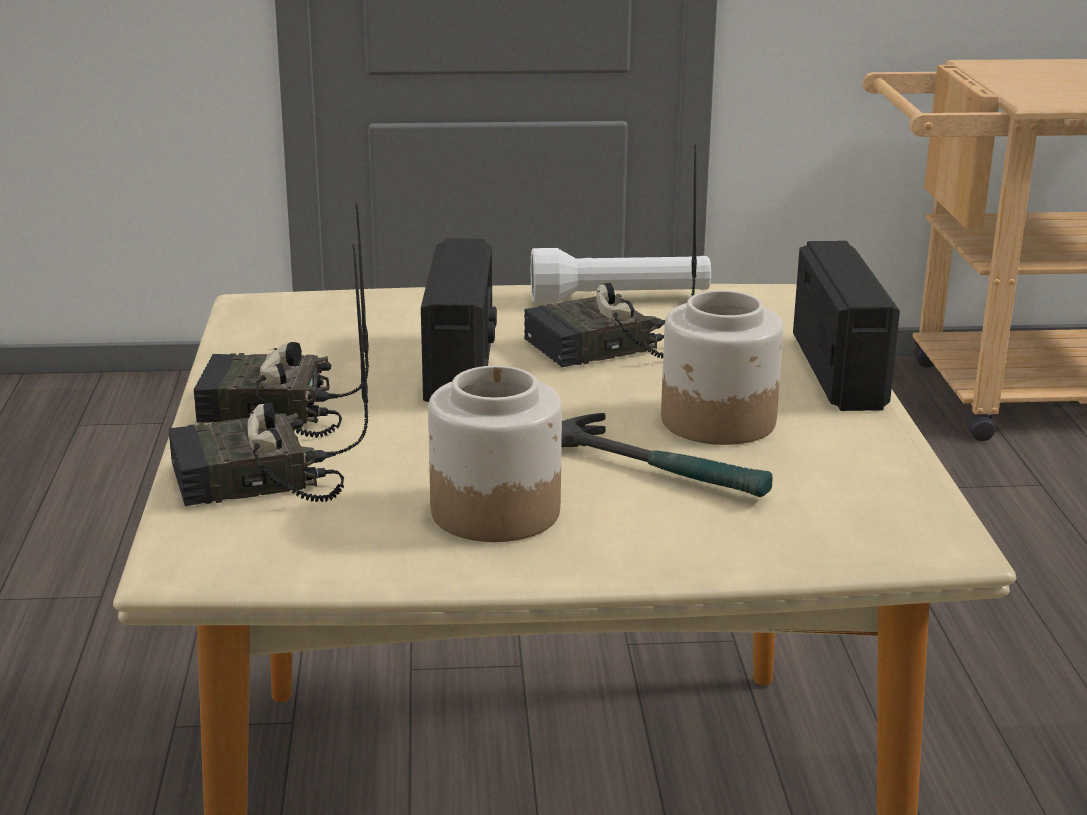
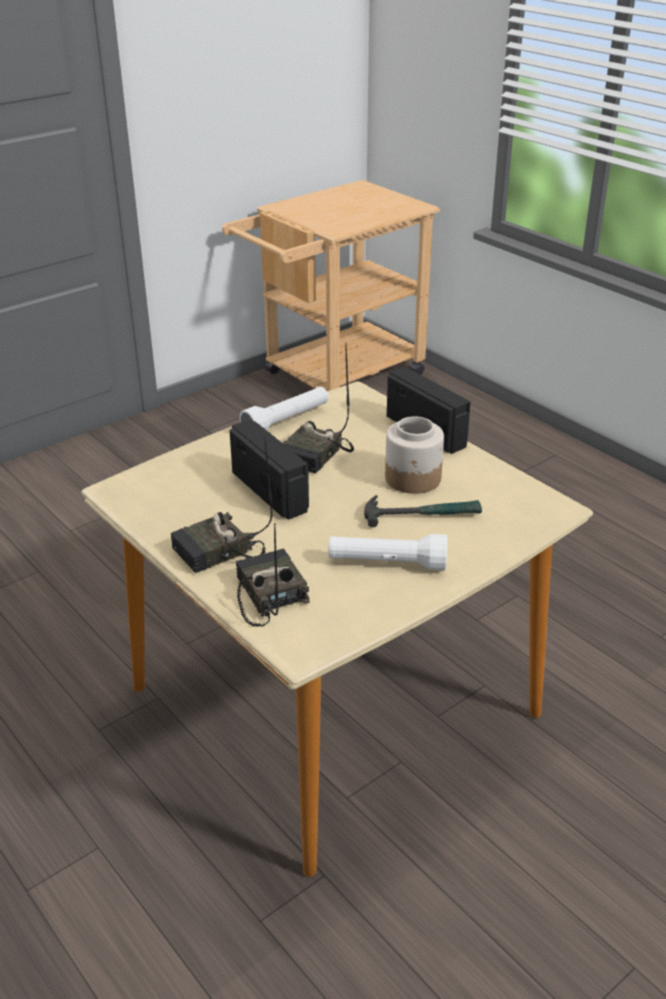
camera: 35 degrees left, 10 degrees up
radio [169,244,368,506] -> radio turned 120 degrees clockwise [236,523,309,627]
jar [428,366,562,542] -> white flashlight [329,534,447,570]

